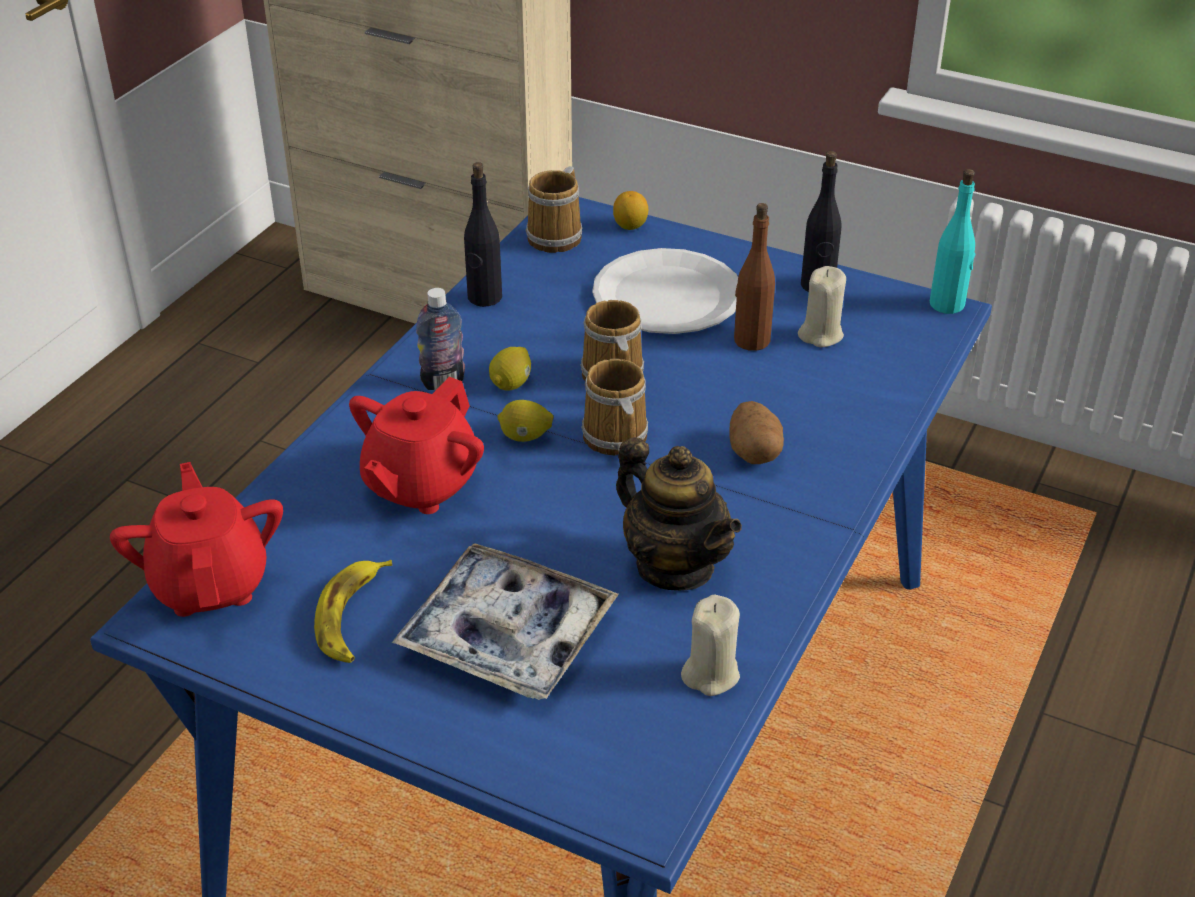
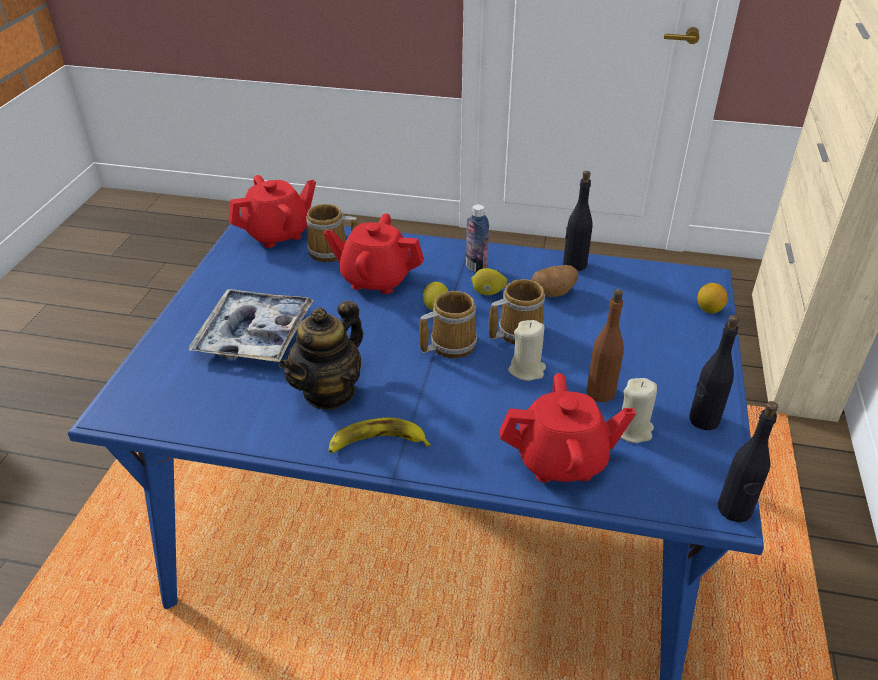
camera: 75 degrees right, 0 degrees up
banana [314,560,392,663] -> banana moved to [329,418,431,453]
mug [526,166,582,253] -> mug moved to [306,204,358,262]
white plate [592,248,738,334] -> none
beige candle [681,595,740,696] -> beige candle moved to [508,320,546,381]
potato [729,401,784,464] -> potato moved to [532,265,578,297]
turquoise bottle [930,169,975,314] -> black bottle [718,401,778,522]
none -> red teapot [500,373,636,483]

